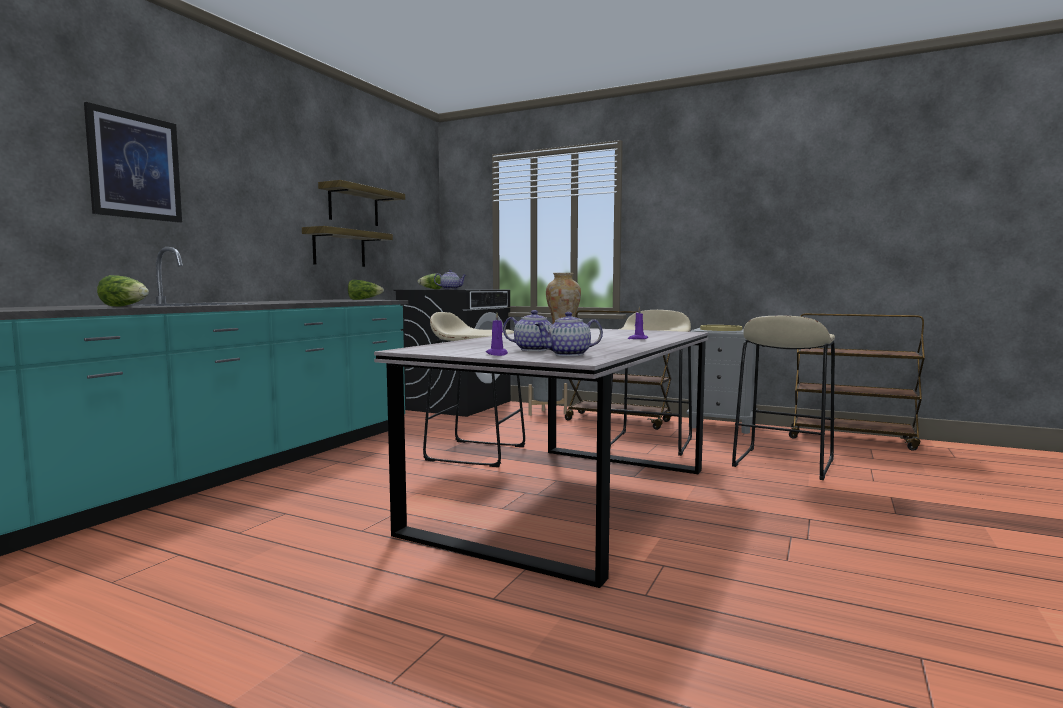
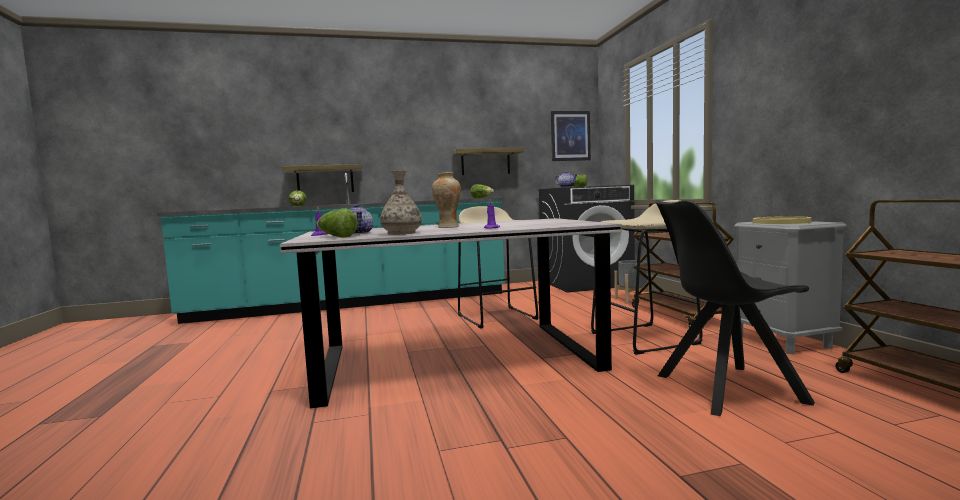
camera: 50 degrees right, 0 degrees up
picture [84,102,182,223] -> picture moved to [551,111,591,161]
shelf [318,180,405,226] -> shelf moved to [282,164,362,192]
teapot [535,312,603,356] -> lettuce [317,209,358,237]
beige stool [732,316,835,480] -> black chair [655,200,815,416]
none -> vase [380,170,422,235]

